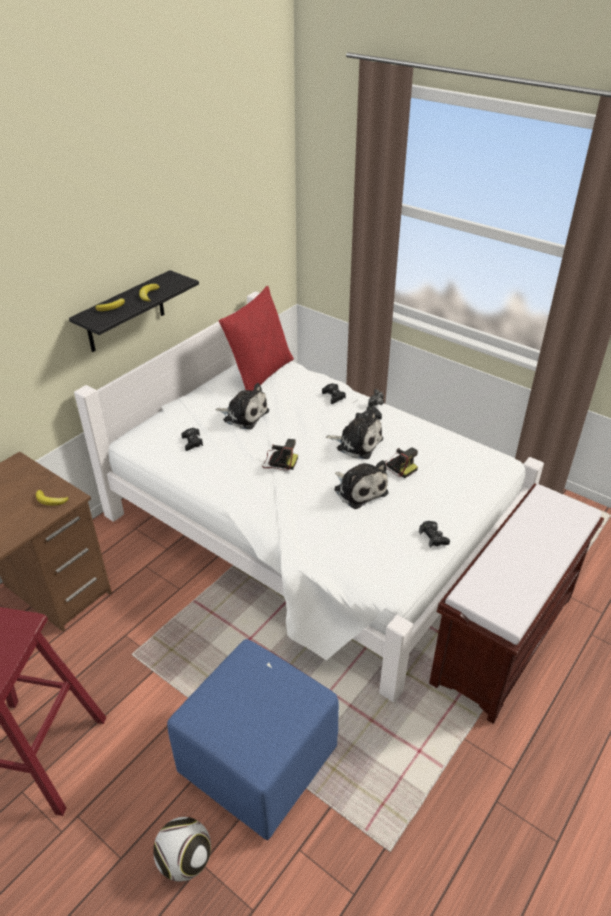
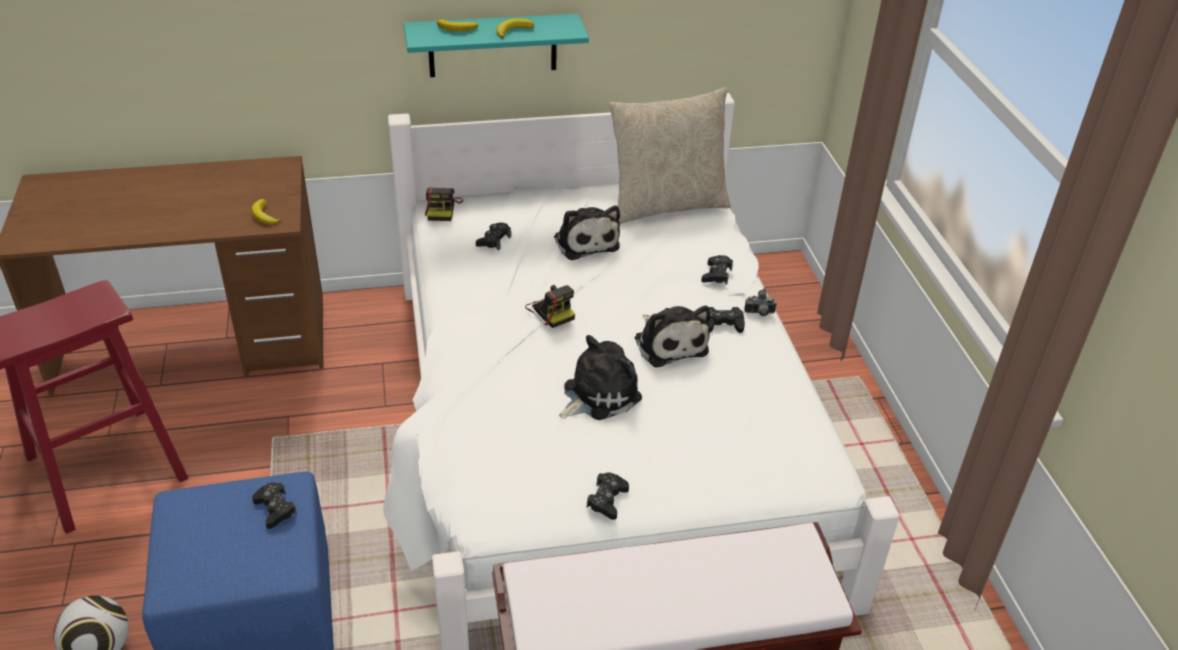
camera: 40 degrees right, 0 degrees up
black shelf [69,270,199,352] -> turquoise shelf [404,14,589,77]
red pillow [219,286,294,391] -> beige pillow [609,87,731,224]
plush toy [334,460,389,509] -> plush toy turned 135 degrees counterclockwise [559,335,642,420]
camera [385,447,418,478] -> camera moved to [425,187,463,221]
none -> black game controller [252,482,297,529]

